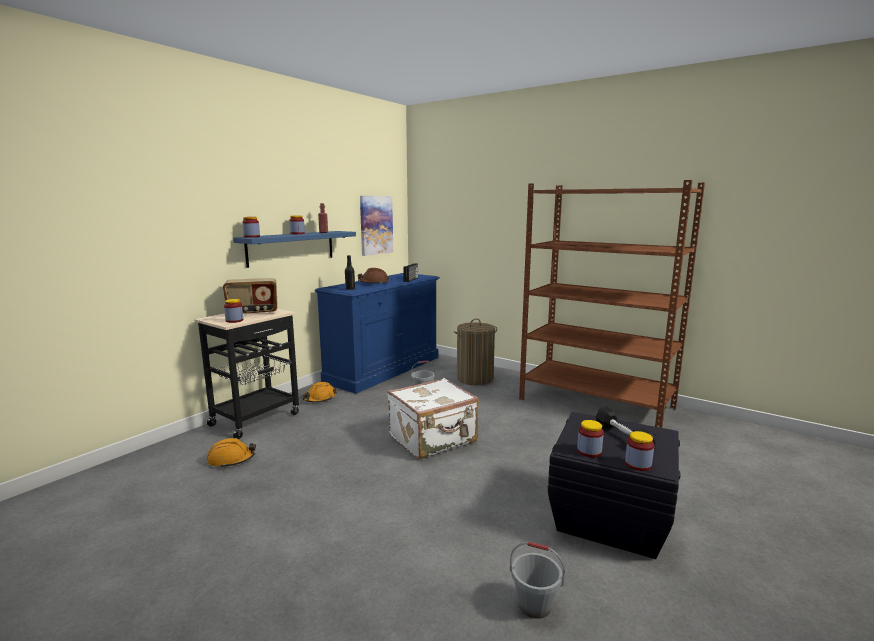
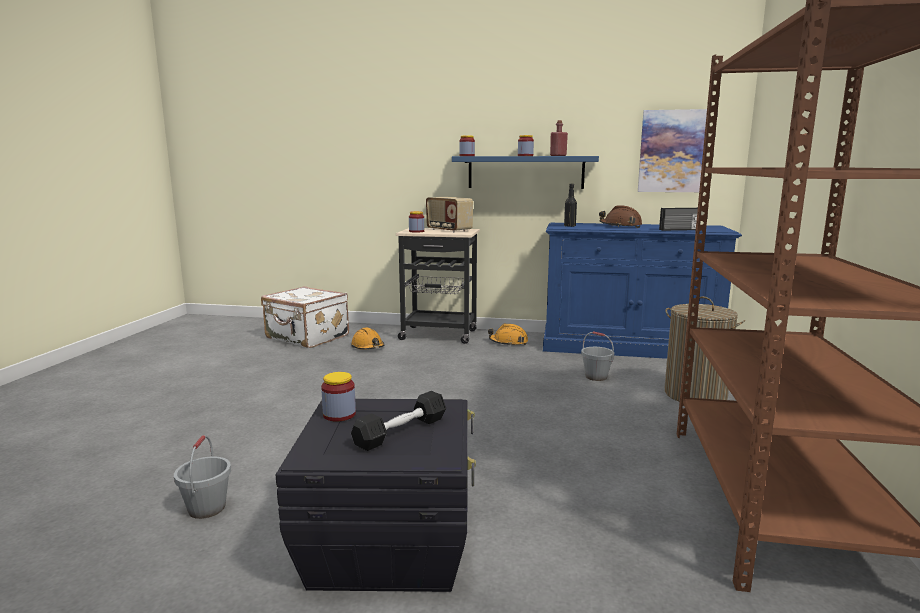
camera: 65 degrees right, 0 degrees up
white suitcase [387,378,479,459] -> white suitcase moved to [261,286,349,348]
jar [625,431,654,471] -> none

